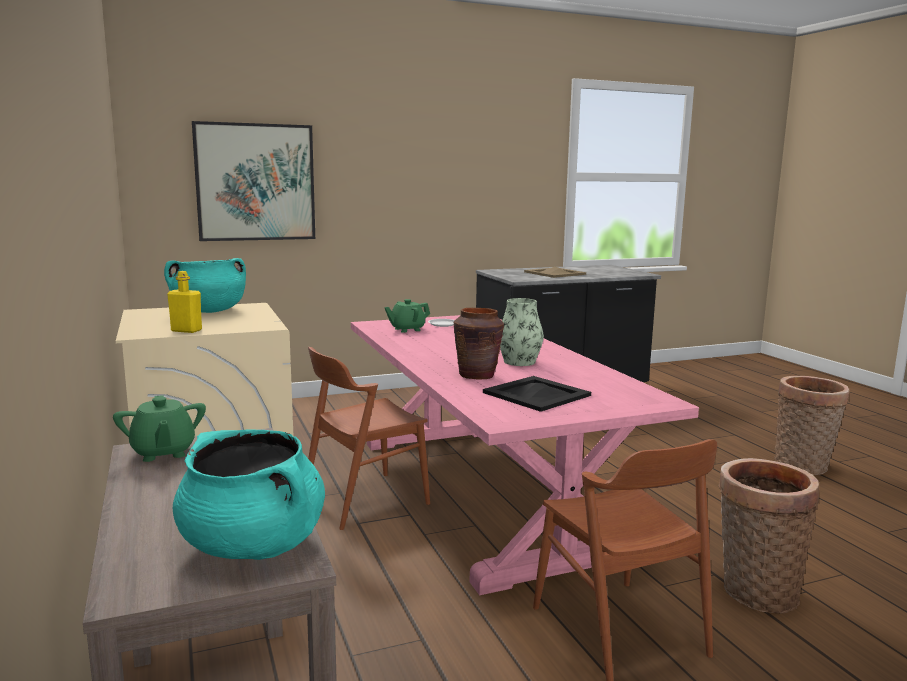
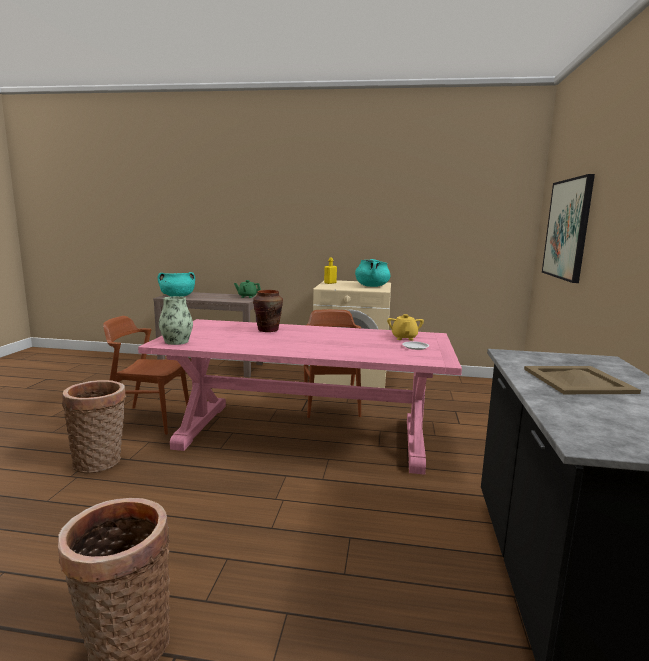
camera: 120 degrees right, 0 degrees up
green teapot [384,299,430,333] -> yellow teapot [387,314,424,341]
black tray [483,376,591,412] -> none
vase [500,298,544,366] -> vase moved to [159,296,193,345]

